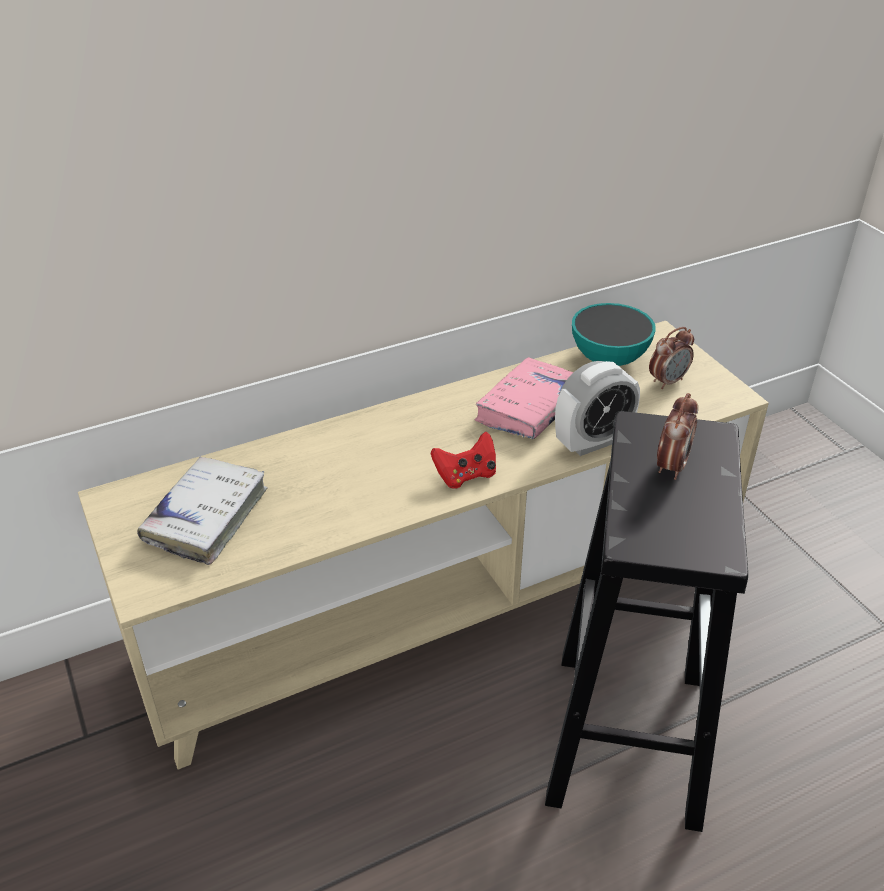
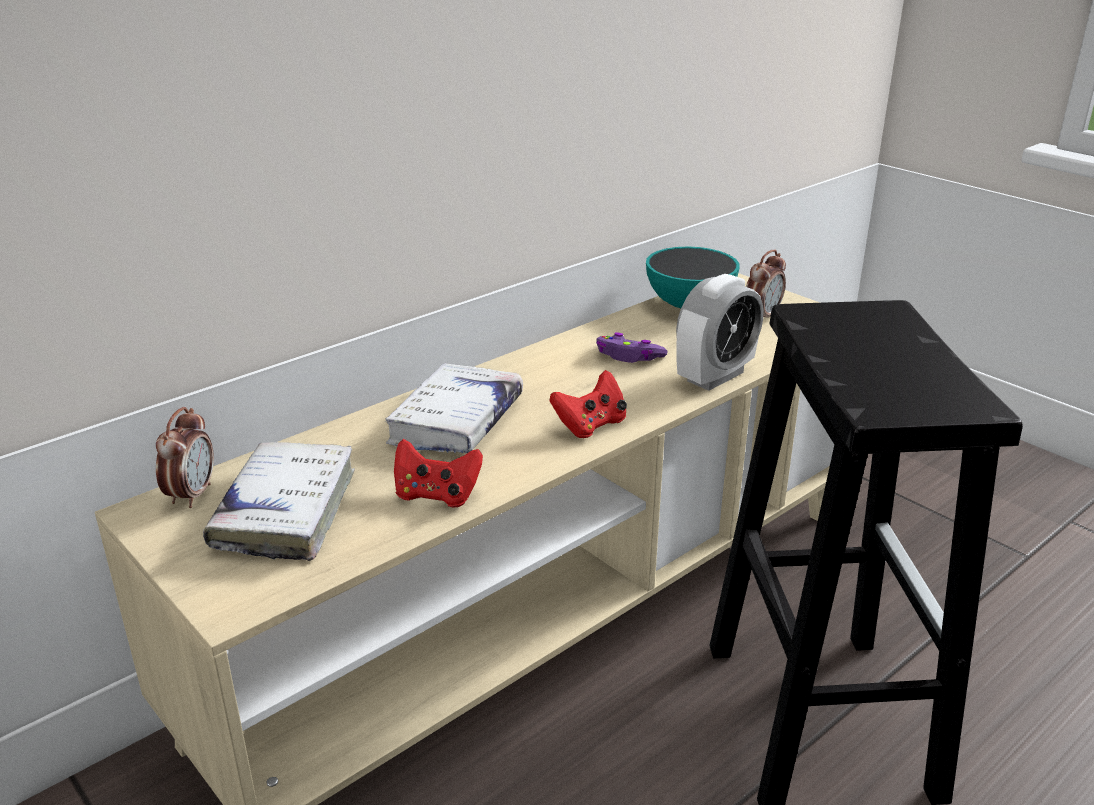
camera: 15 degrees left, 10 degrees down
pink book [475,357,574,439] -> purple game controller [596,333,668,363]
alarm clock [657,393,698,480] -> alarm clock moved to [156,407,214,508]
none -> white book [385,363,523,453]
none -> red game controller [394,439,483,508]

